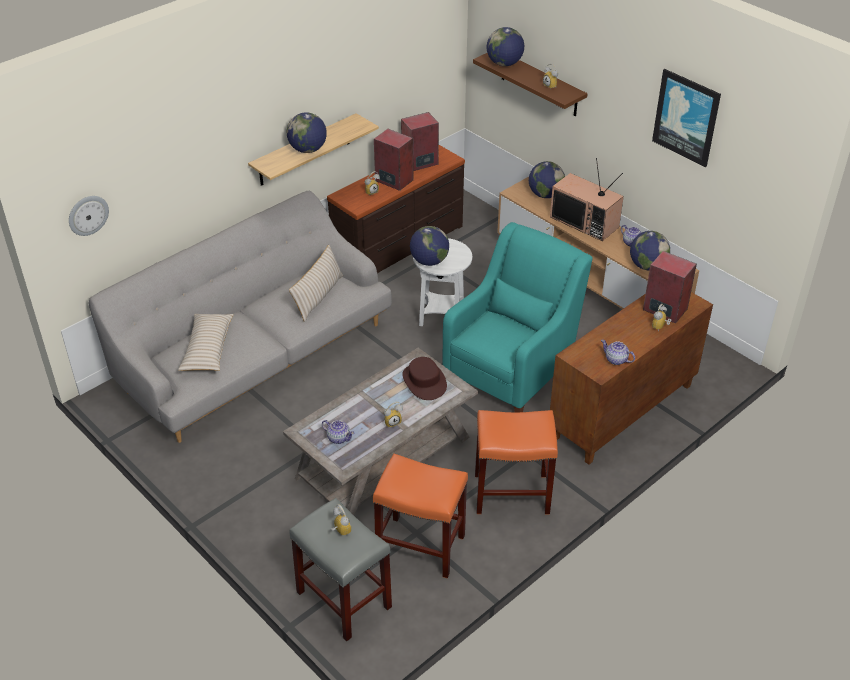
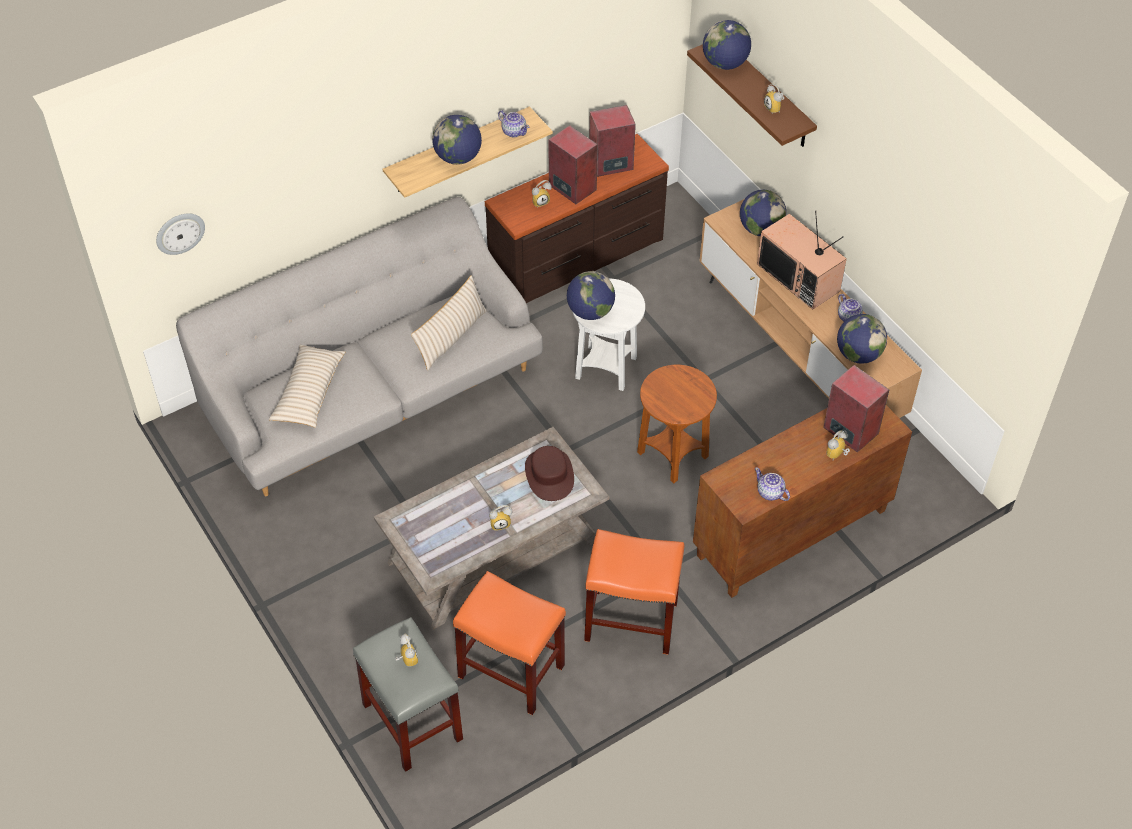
camera: 10 degrees right, 10 degrees up
teapot [322,420,354,444] -> teapot moved to [498,110,529,137]
turquoise armchair [442,222,593,413] -> brown side table [637,365,717,483]
picture [652,69,721,167] -> none

